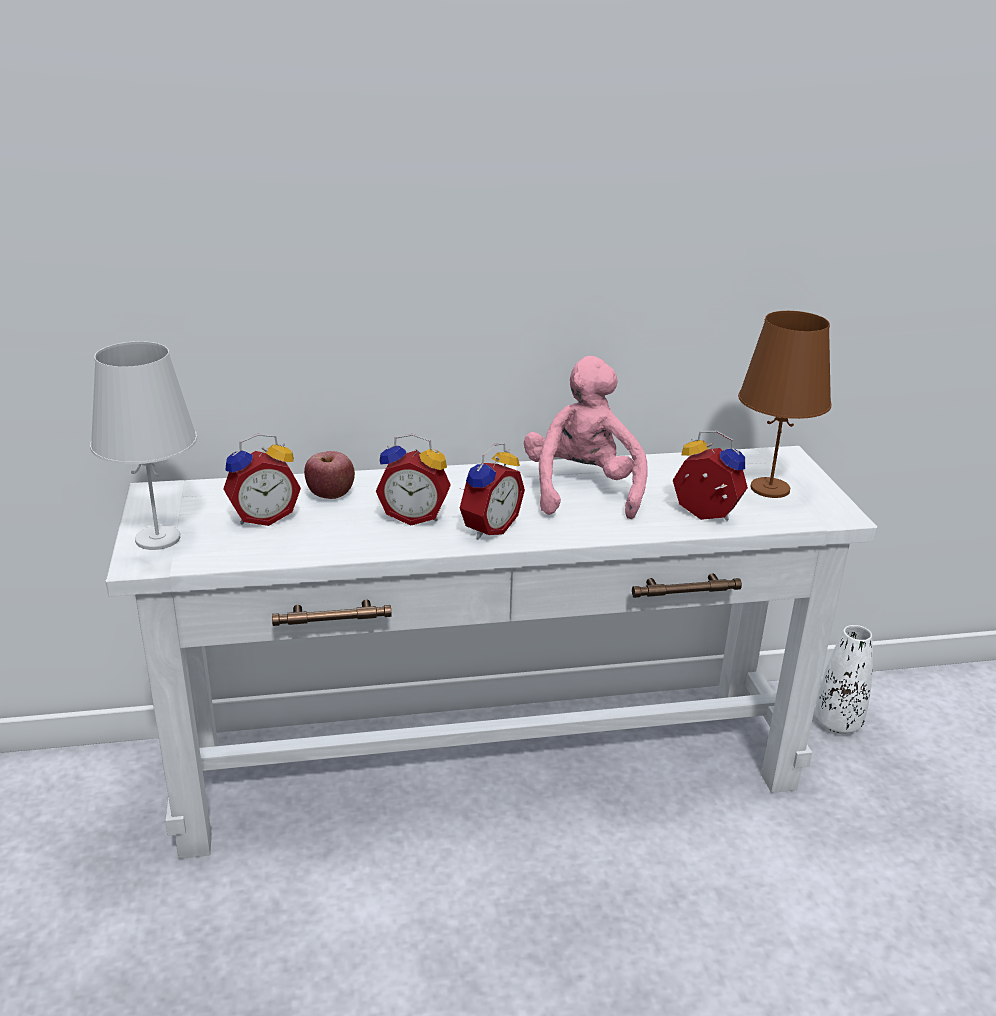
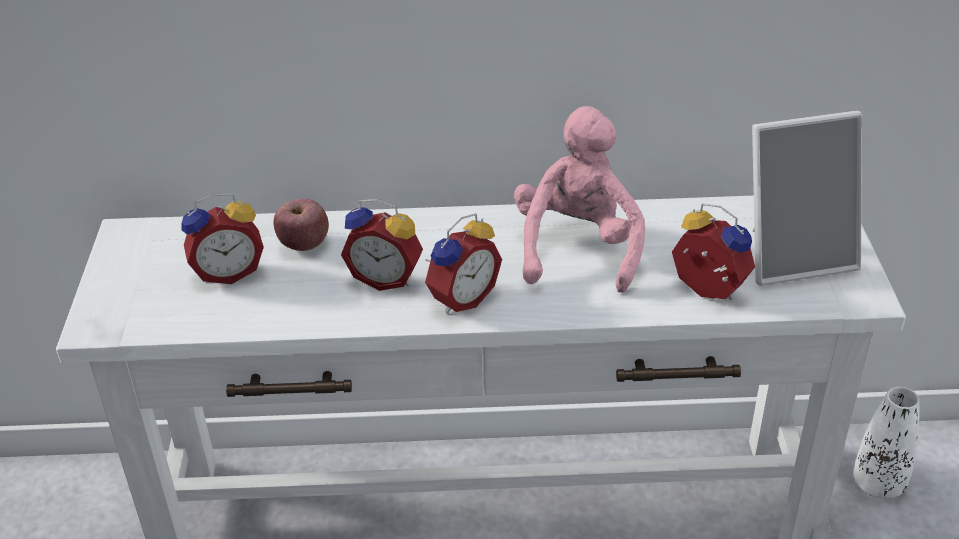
camera: 10 degrees right, 10 degrees up
white table lamp [90,341,197,550] -> none
brown table lamp [738,311,832,498] -> picture frame [752,110,862,286]

